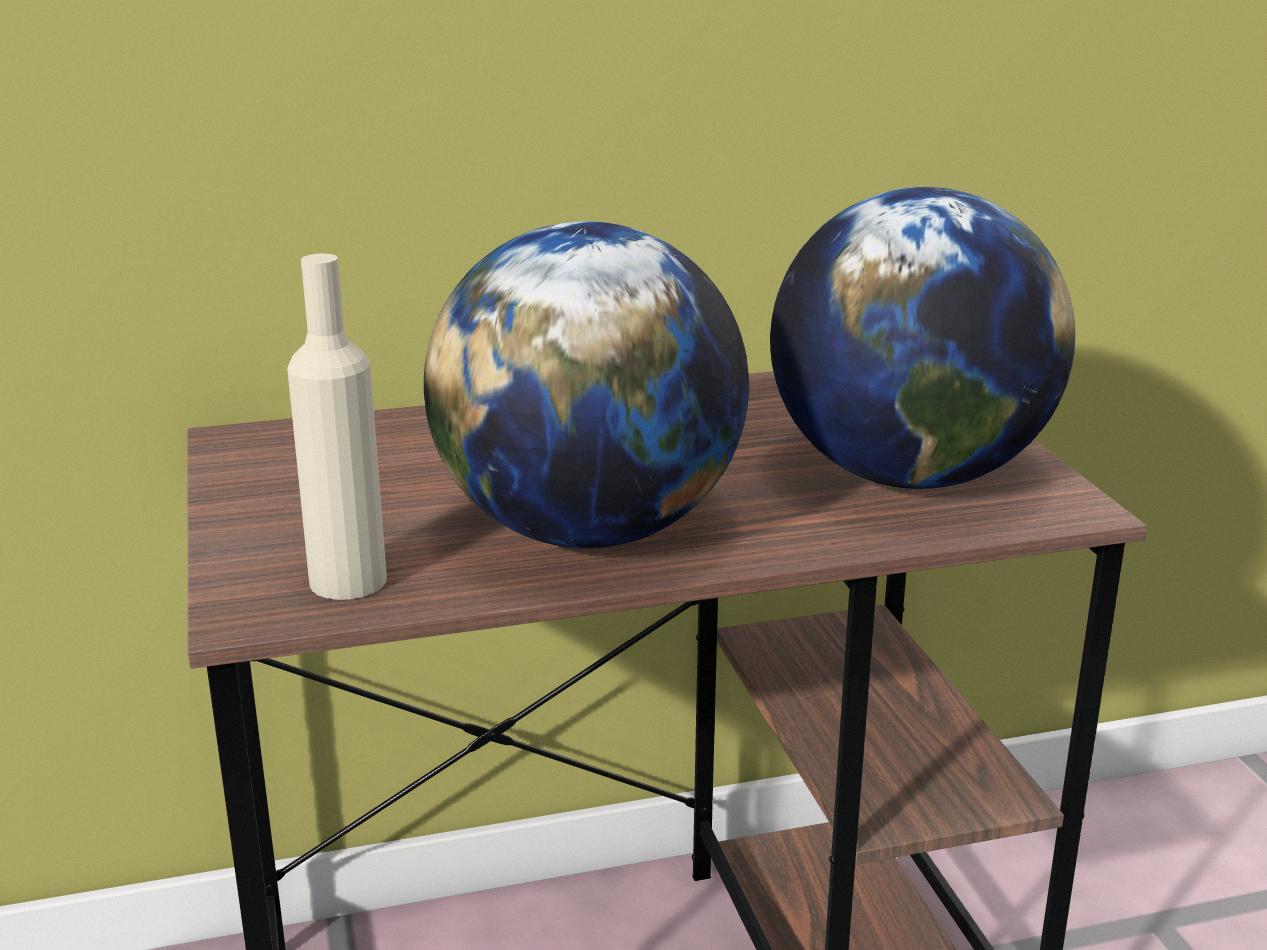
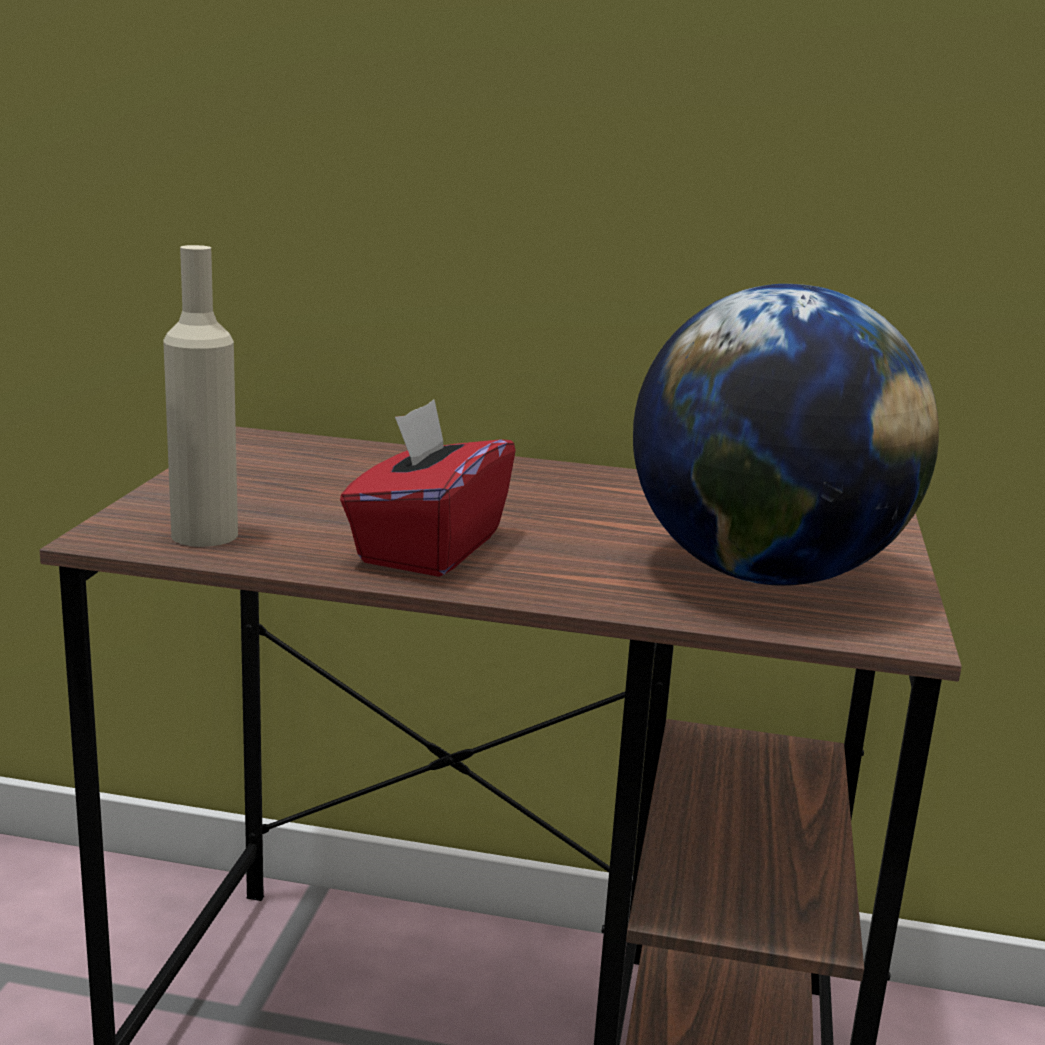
camera: 25 degrees right, 5 degrees down
globe [424,221,749,548] -> red tissue box [340,400,516,577]

